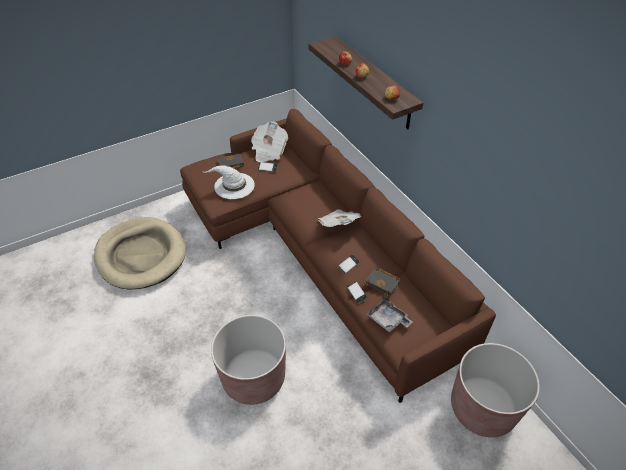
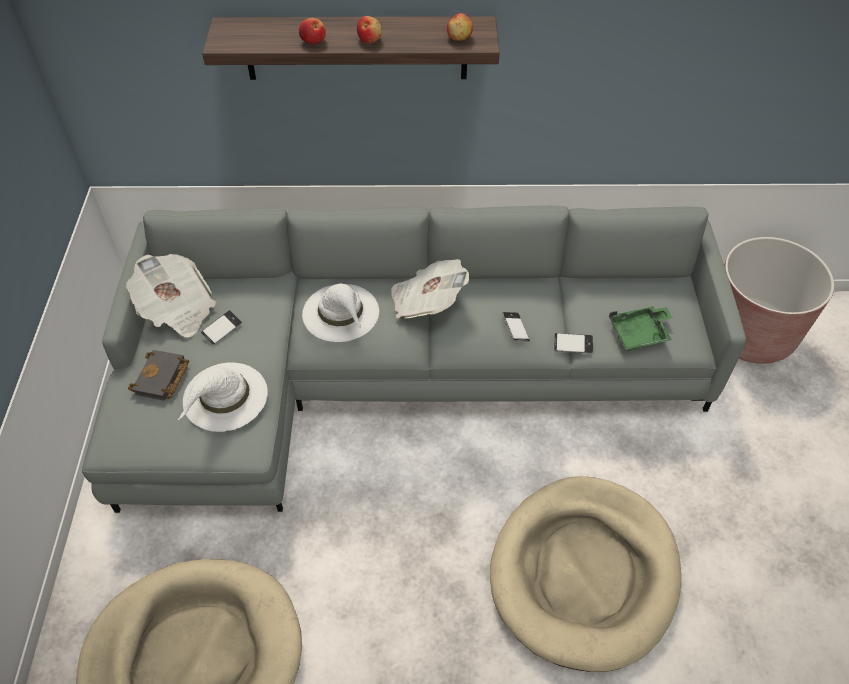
camera: 60 degrees left, 5 degrees up
brown sofa [180,109,496,403] -> grey sofa [82,205,746,513]
brown planter [211,315,286,405] -> beige dog bed [490,476,681,672]
black book [364,268,400,297] -> none
grey tray [366,296,413,332] -> green tray [609,306,672,351]
none -> white hat [302,283,379,342]

